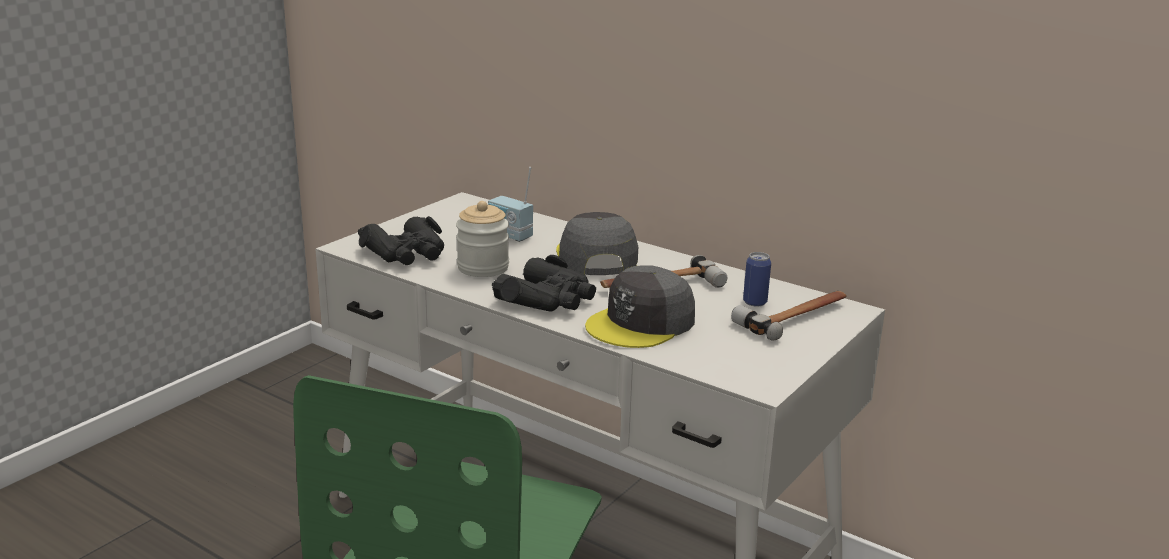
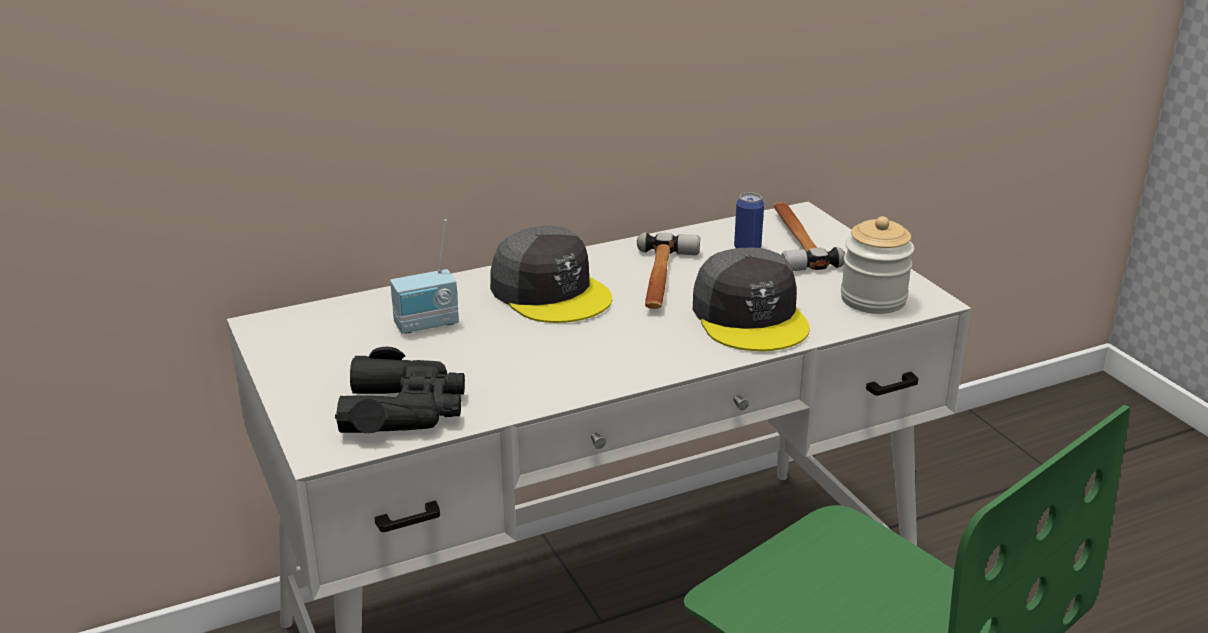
camera: 60 degrees left, 5 degrees up
jar [456,201,509,277] -> jar moved to [841,216,914,314]
black binoculars [492,255,596,312] -> none
grey cap [556,212,638,275] -> grey cap turned 150 degrees counterclockwise [490,225,612,323]

